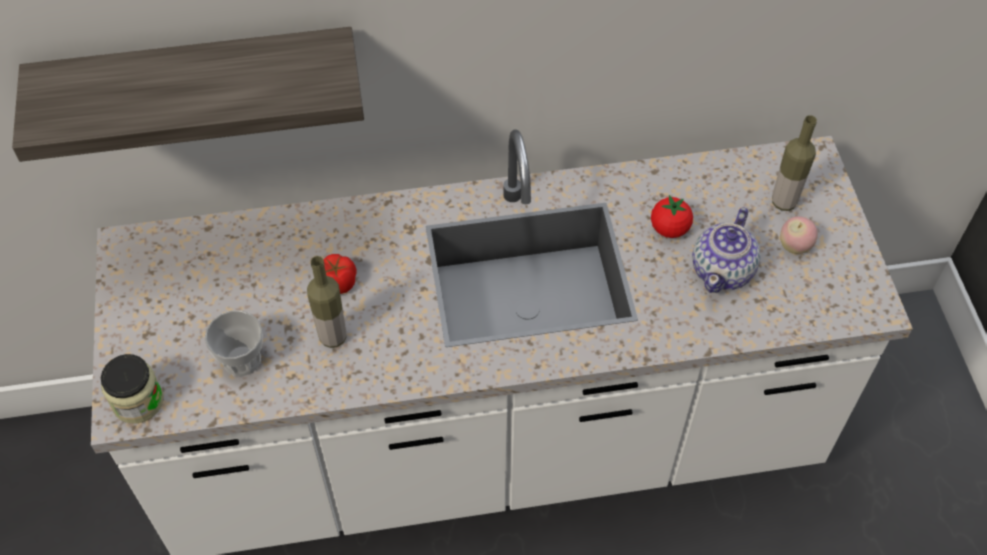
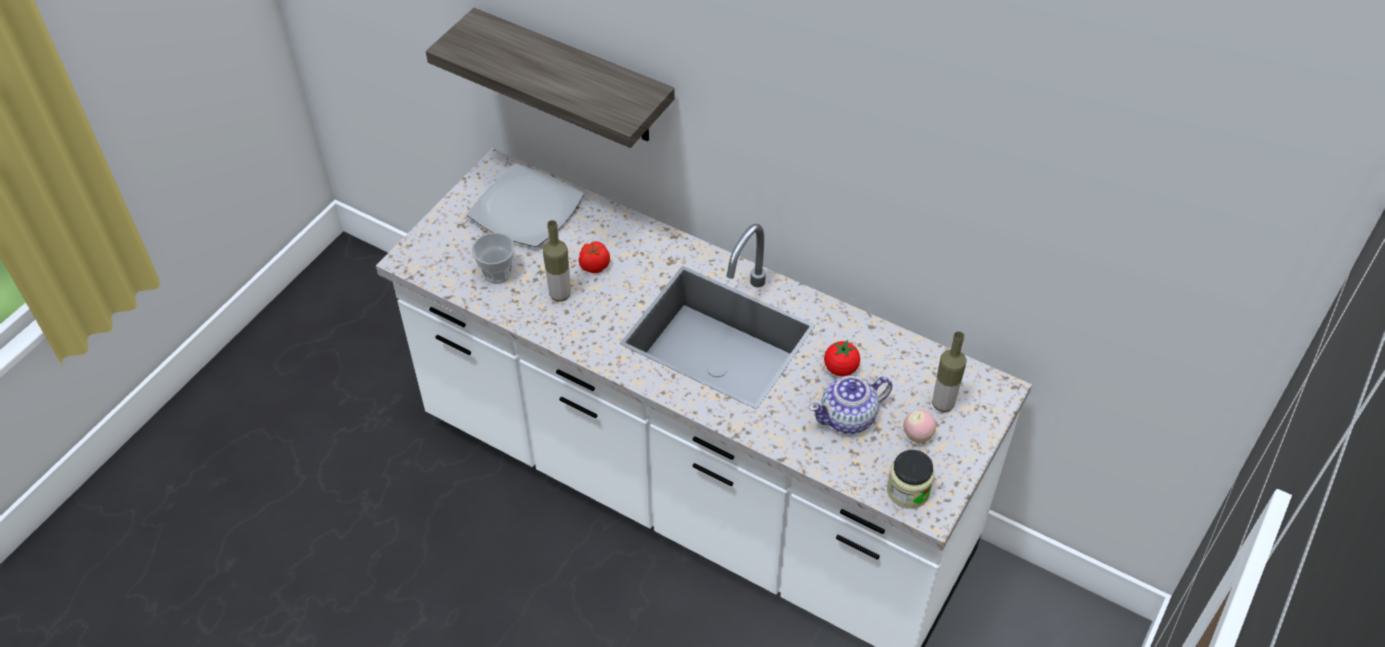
camera: 40 degrees right, 5 degrees down
jar [101,354,164,424] -> jar moved to [887,450,934,509]
none -> plate [467,163,584,247]

